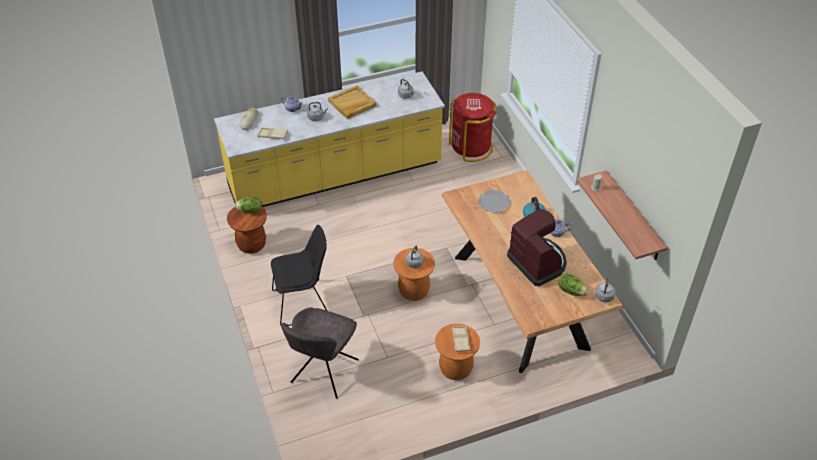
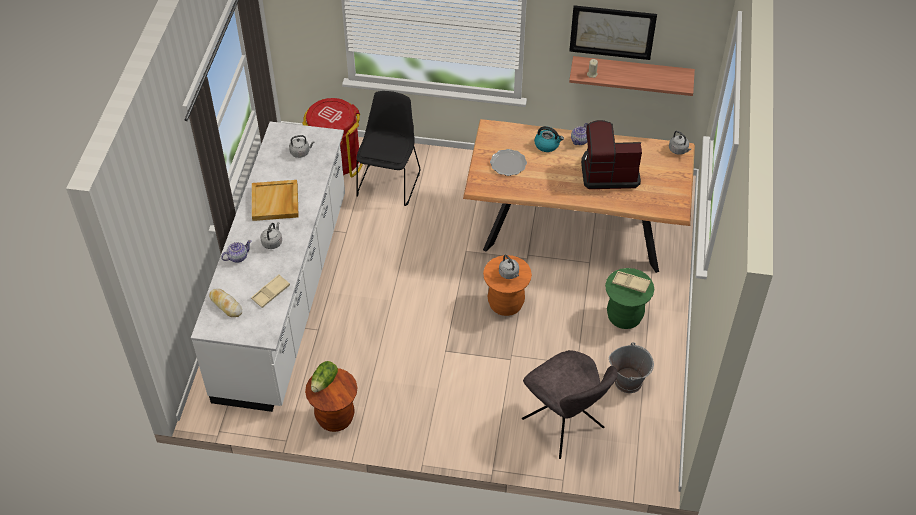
camera: 60 degrees left, 5 degrees up
yellow counter [214,71,445,207] -> white counter [191,122,345,412]
black chair [271,225,327,326] -> black chair moved to [356,91,420,206]
orange stool [435,324,480,380] -> green stool [605,268,654,329]
lettuce [558,274,588,296] -> none
none -> picture [569,5,657,60]
none -> grey bucket [609,342,654,393]

